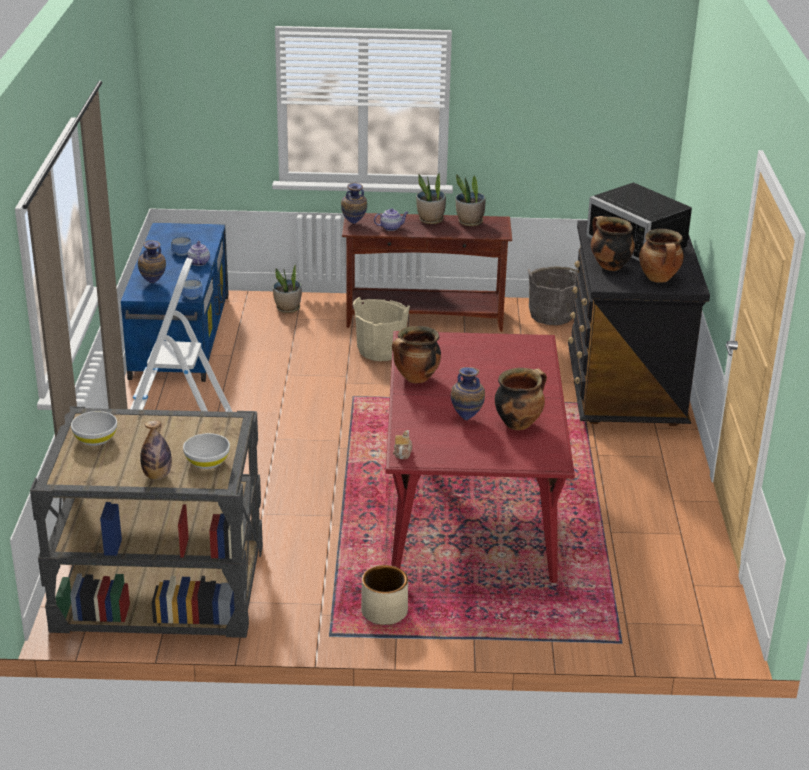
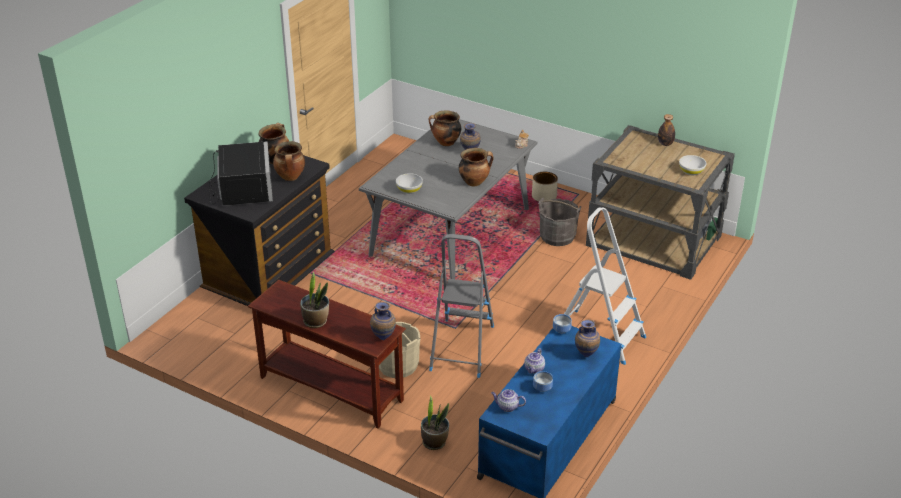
camera: 150 degrees left, 5 degrees up
white bowl [183,433,230,469] -> white bowl moved to [396,173,423,194]
teapot [374,208,409,231] -> teapot moved to [491,389,526,412]
red dining table [386,331,575,583] -> grey dining table [359,119,537,279]
potted plant [455,174,486,226] -> none
grey bucket [528,266,578,325] -> grey bucket moved to [539,198,581,246]
none -> grey step ladder [429,234,494,378]

